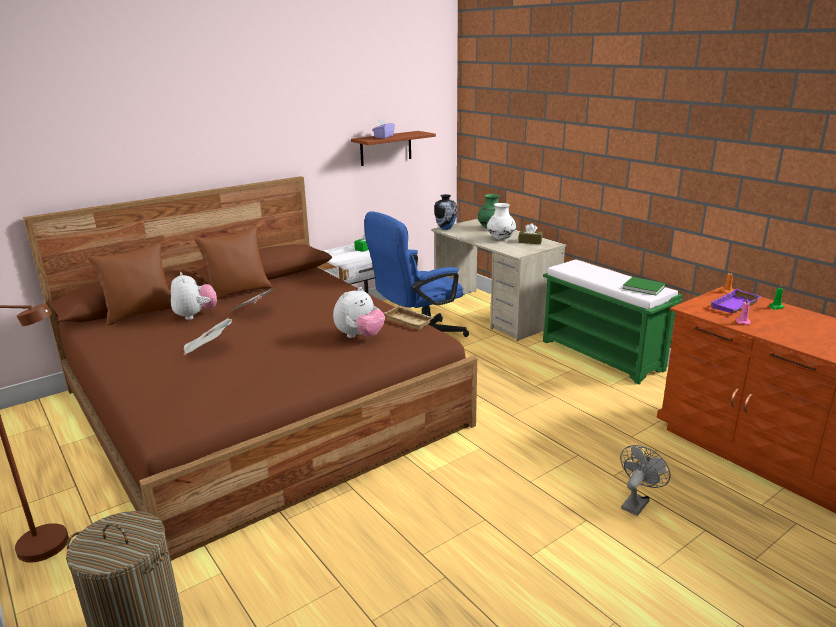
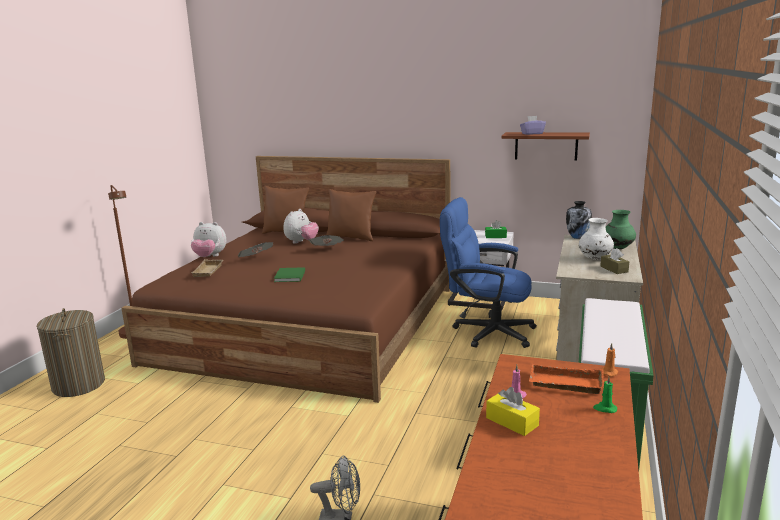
camera: 55 degrees right, 5 degrees down
plush toy [333,287,385,338] -> plush toy moved to [191,222,226,257]
beige tray [384,306,434,330] -> beige tray moved to [191,259,223,277]
green book [622,277,666,296] -> green book moved to [274,267,305,282]
purple tray [711,289,762,313] -> orange tray [529,364,604,394]
none -> yellow tissue box [486,387,540,436]

